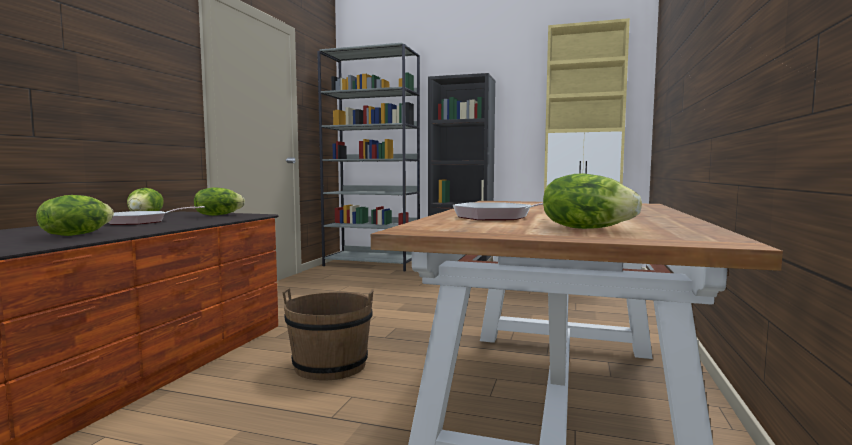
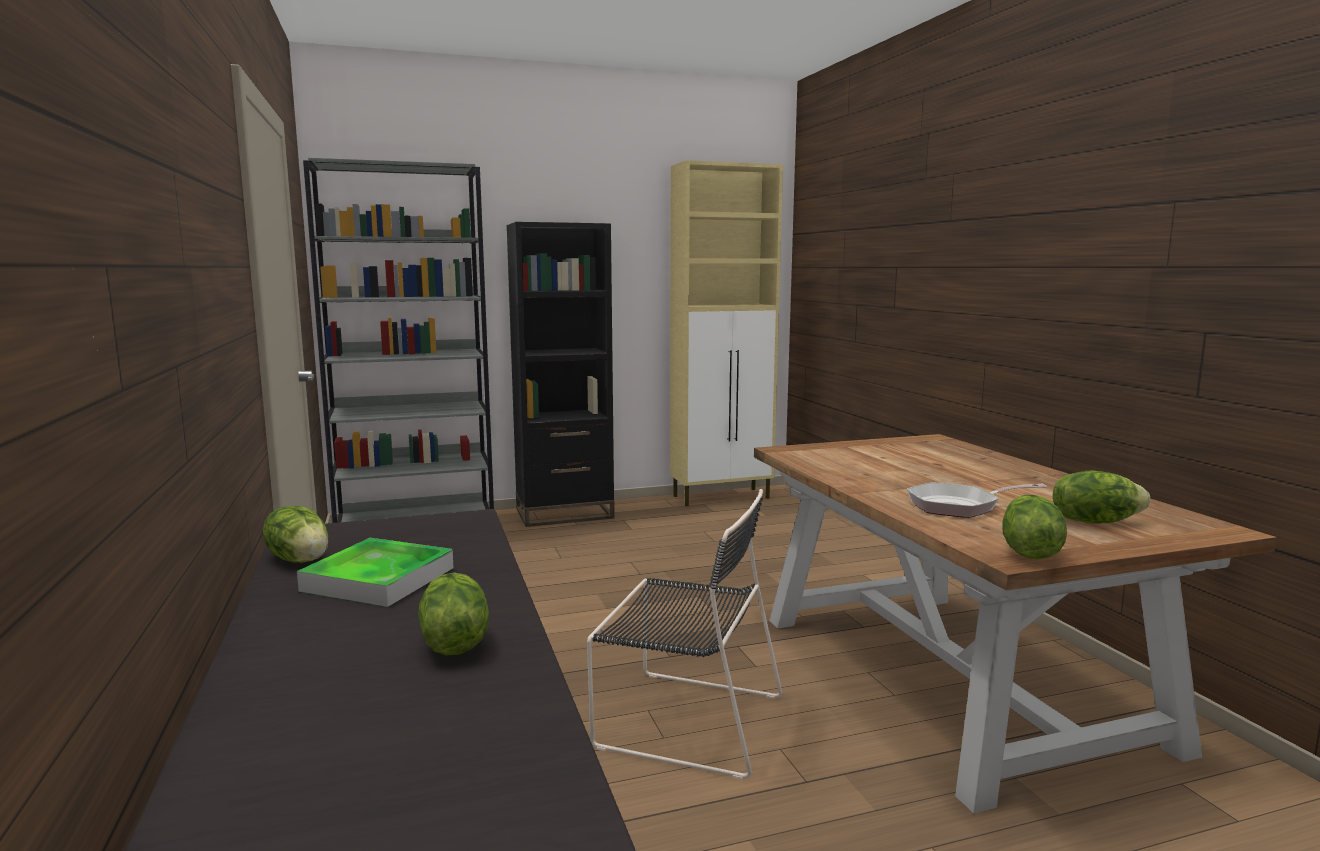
camera: 35 degrees left, 5 degrees up
frying pan [108,206,205,225] -> tray [297,538,454,607]
lettuce [194,187,245,216] -> lettuce moved to [1002,495,1067,559]
brown bucket [283,288,374,380] -> black chair [587,489,782,779]

